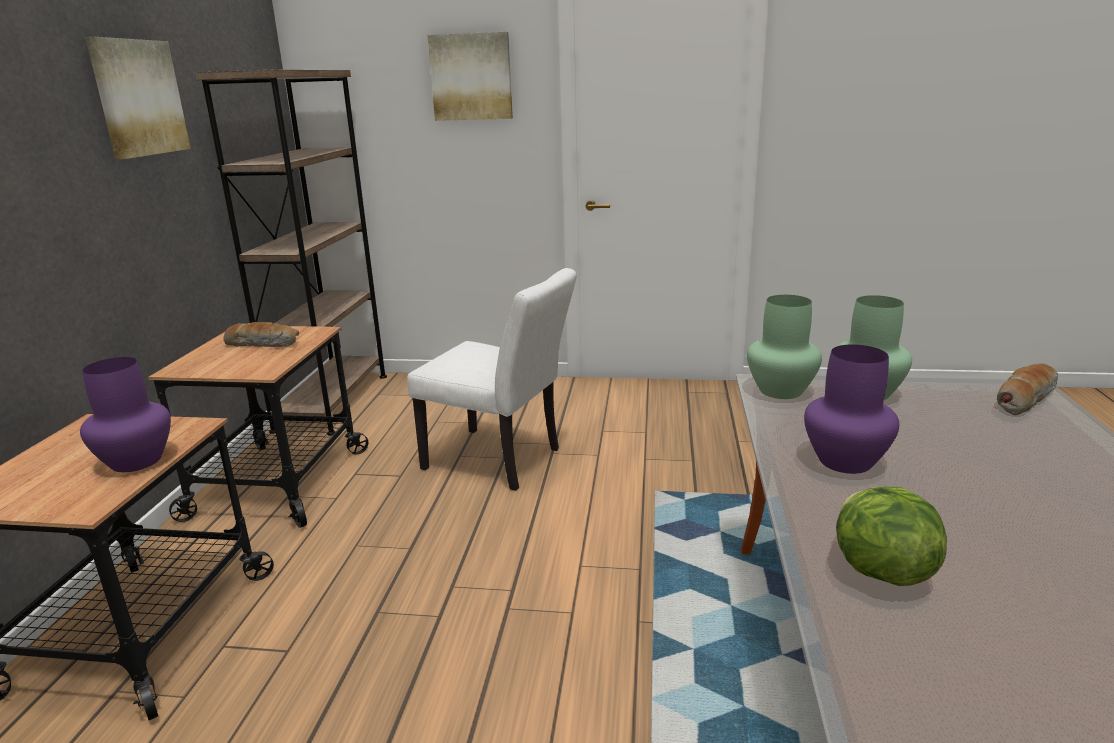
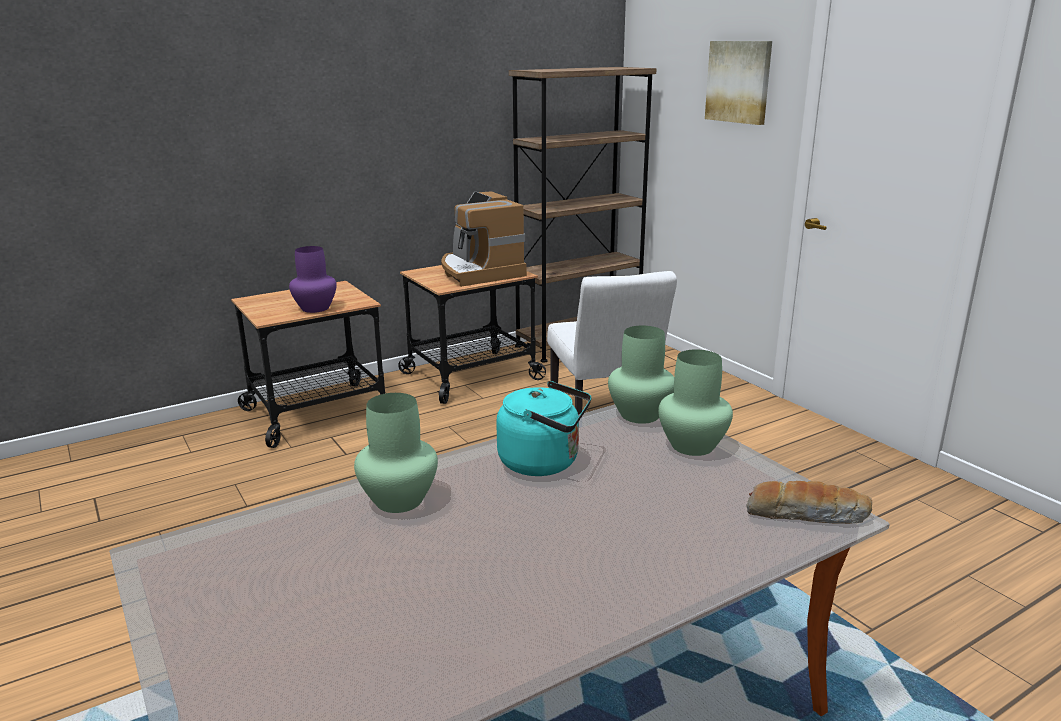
camera: 50 degrees right, 0 degrees up
picture [85,37,191,159] -> none
bread [223,322,299,347] -> coffee machine [441,191,527,287]
purple vase [804,345,899,474] -> turquoise kettle [496,381,591,476]
lettuce [836,486,947,586] -> green vase [354,393,438,513]

